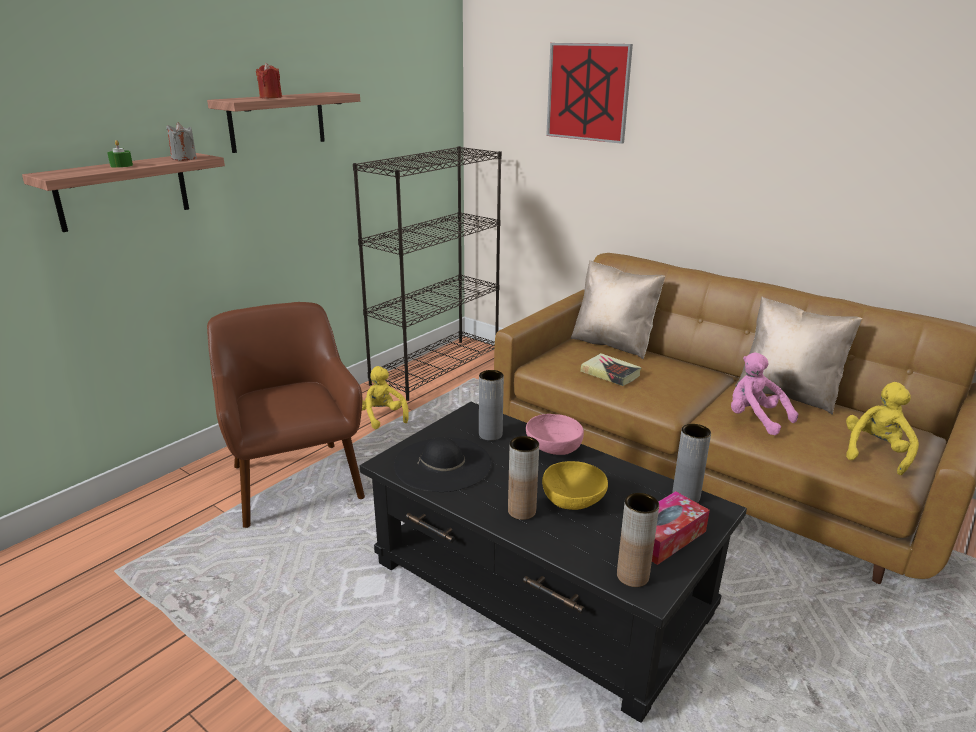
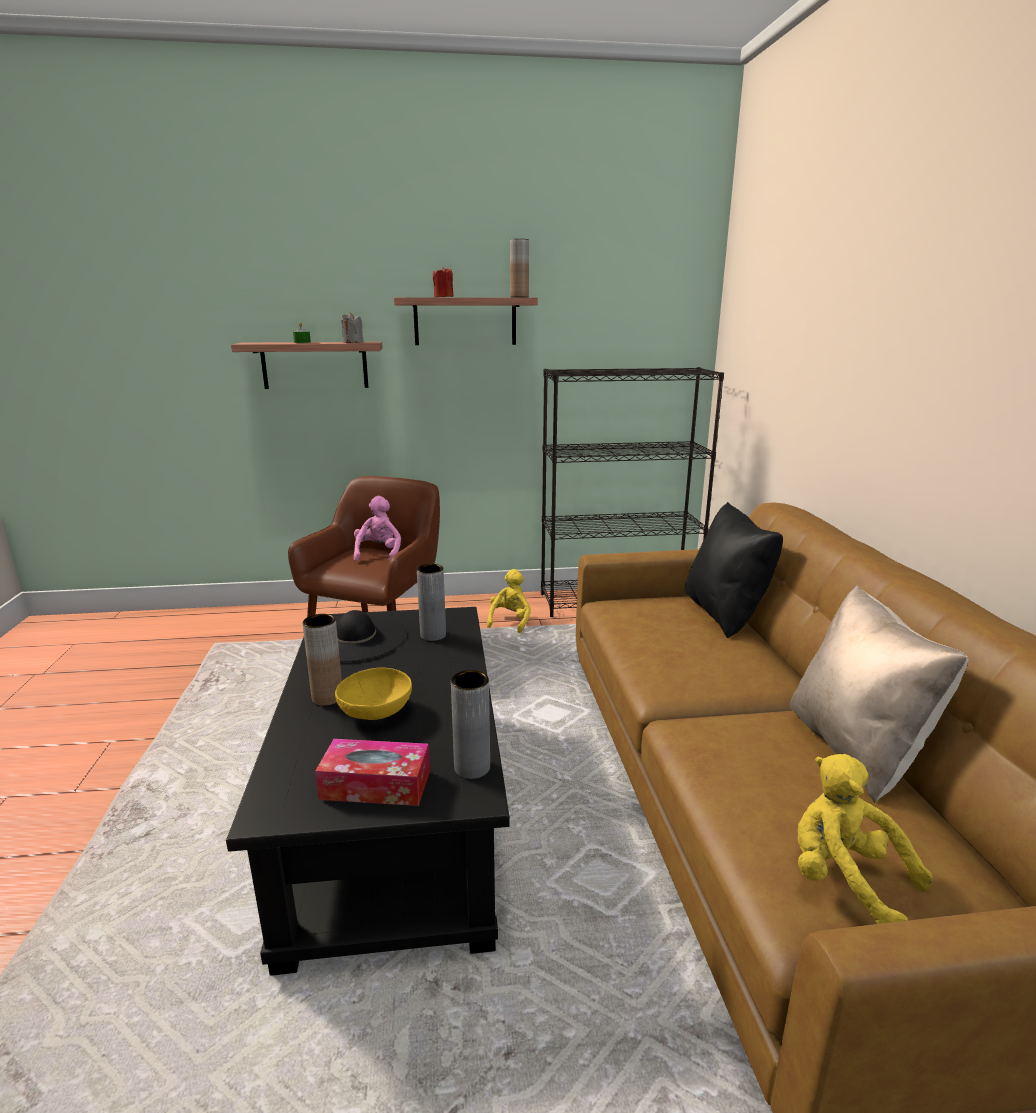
camera: 45 degrees right, 5 degrees down
pink bowl [526,414,584,455] -> none
picture [546,43,633,144] -> none
beige pillow [571,260,665,359] -> black pillow [685,502,783,638]
book [580,353,642,386] -> none
brown vase [617,493,659,587] -> brown vase moved to [510,239,529,298]
pink plush toy [731,353,798,435] -> pink plush toy moved to [354,496,401,562]
yellow plush toy [846,382,919,475] -> yellow plush toy turned 120 degrees counterclockwise [798,754,933,924]

